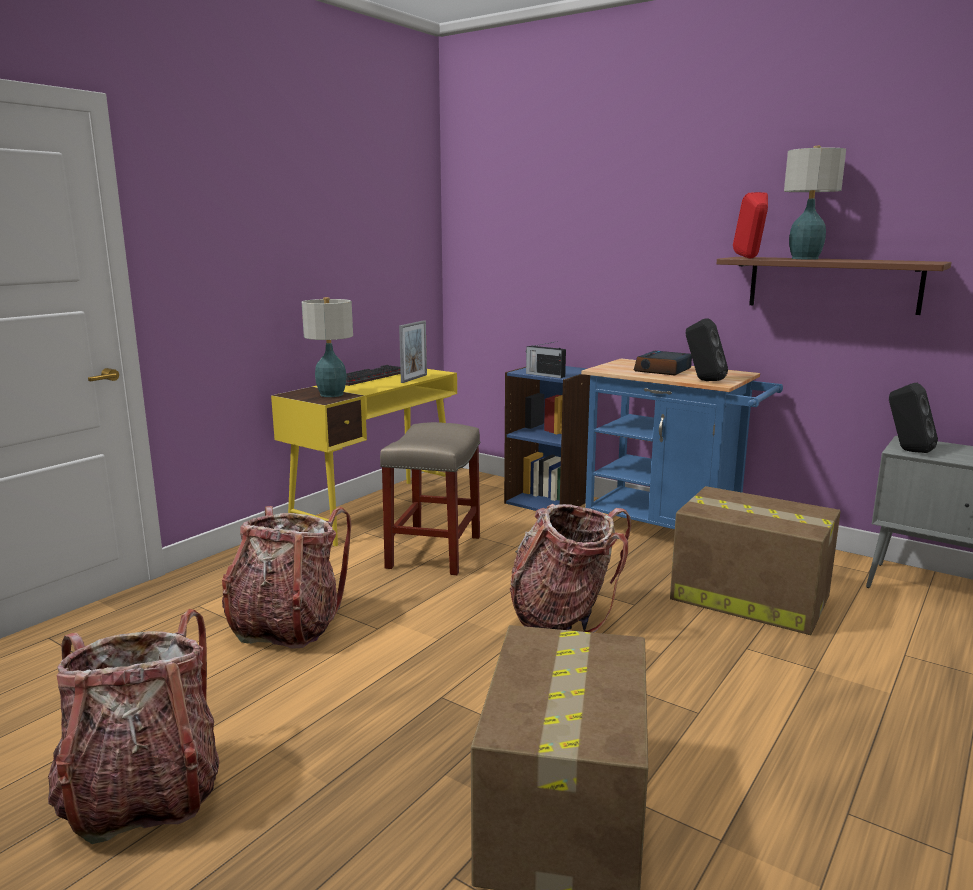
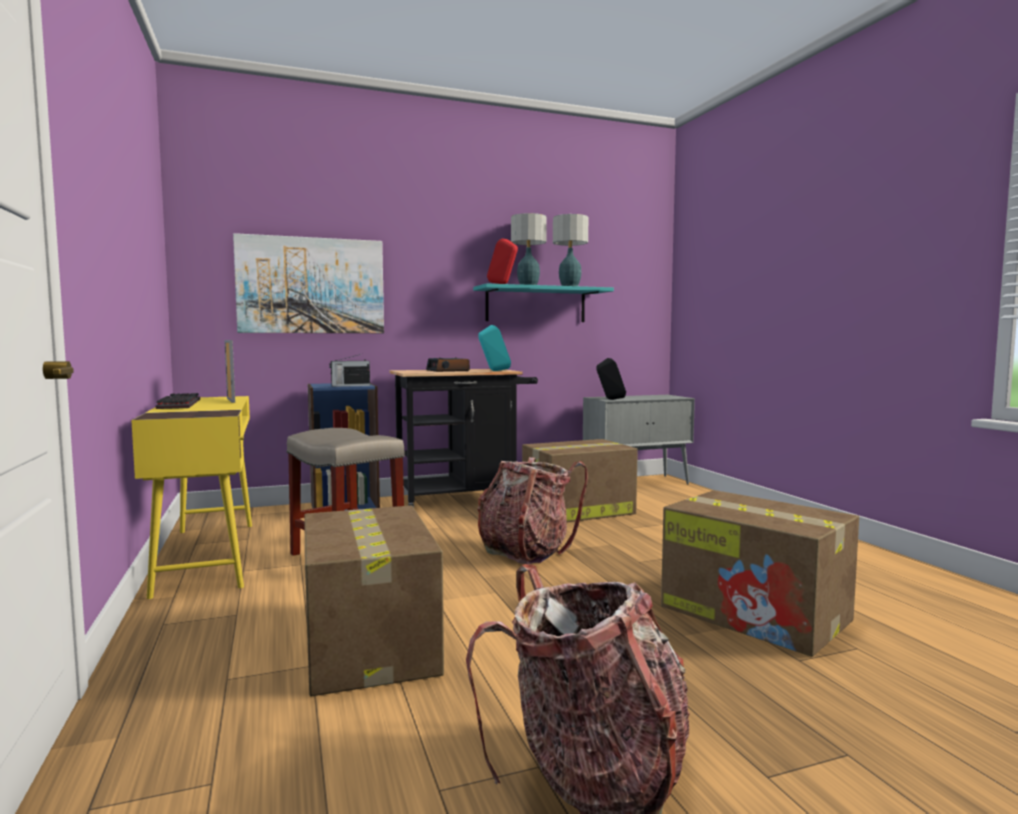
camera: 55 degrees left, 10 degrees down
backpack [222,506,351,649] -> cardboard box [304,505,444,696]
table lamp [302,297,353,397] -> table lamp moved to [553,214,588,286]
blue cart [581,358,783,529] -> black cart [389,369,538,507]
black speaker [686,318,728,381] -> turquoise speaker [478,325,511,371]
brown shelf [717,257,952,315] -> turquoise shelf [473,283,614,322]
none -> picture [233,233,384,333]

